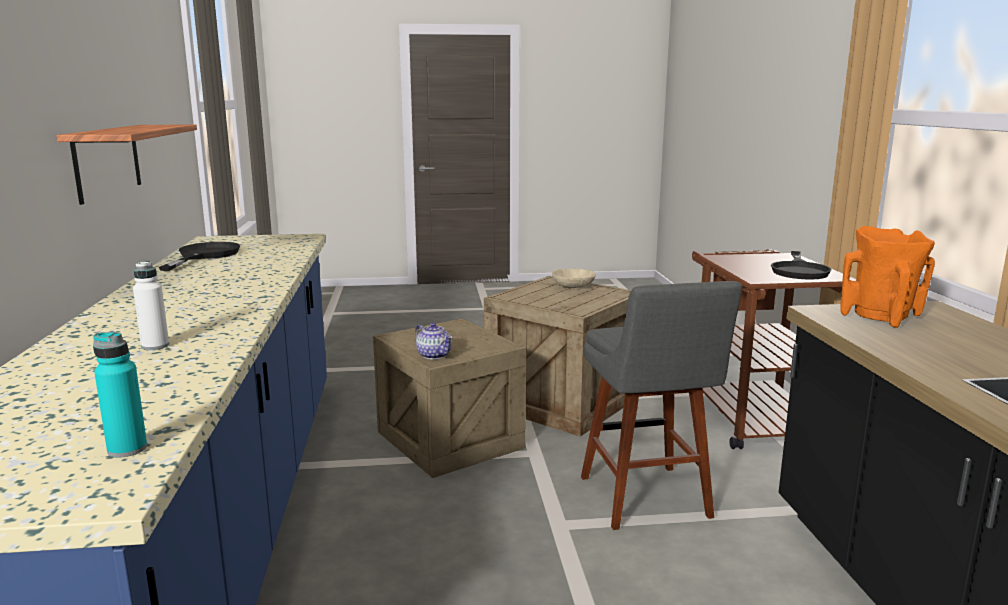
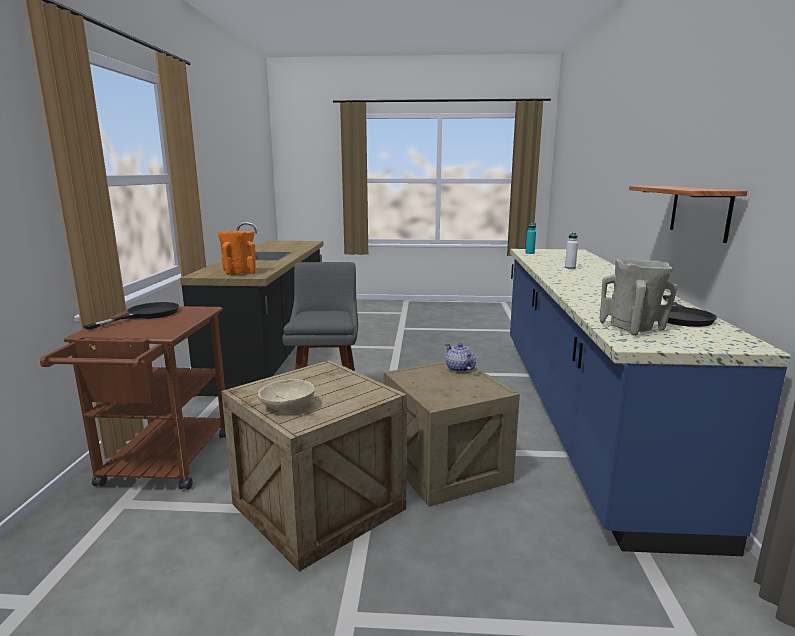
camera: 170 degrees left, 0 degrees up
none -> beige vase [600,257,677,336]

